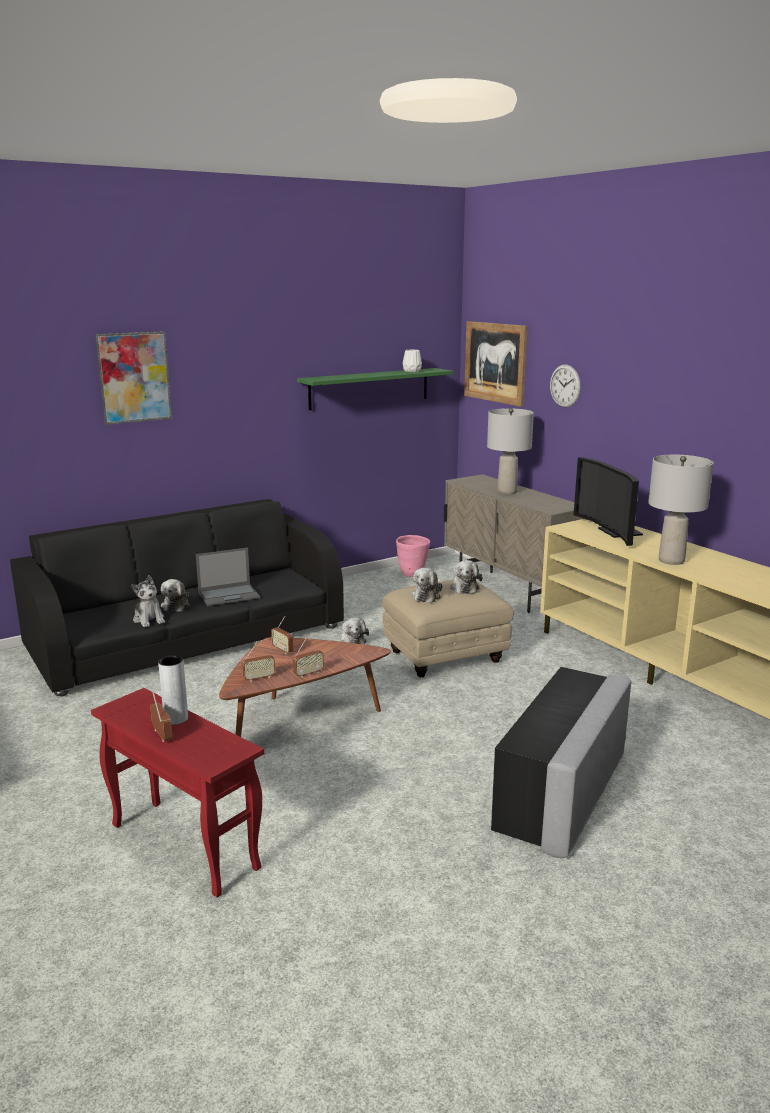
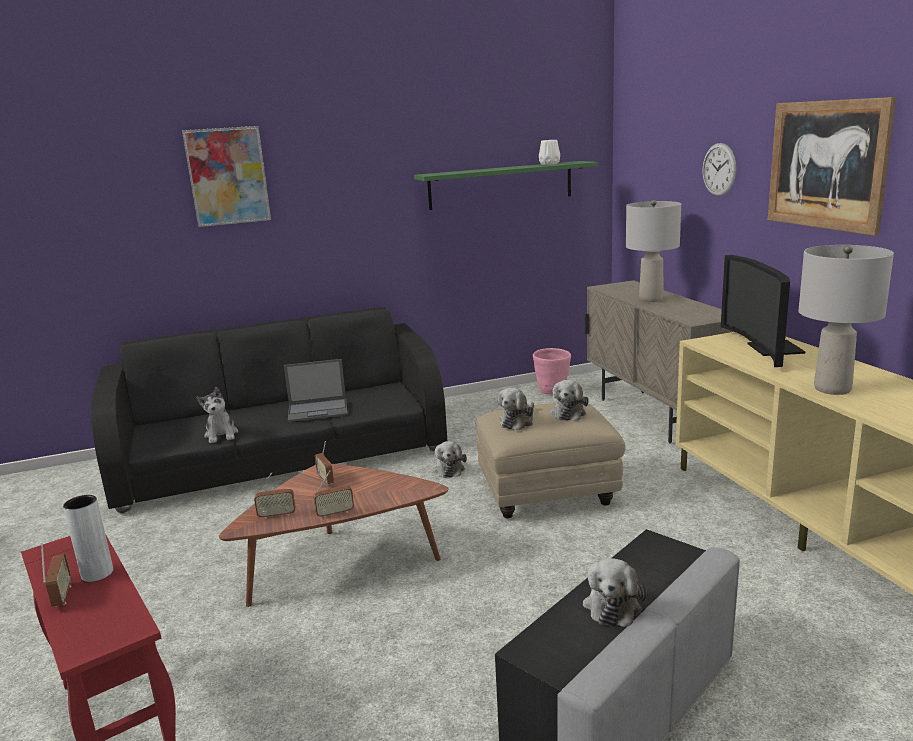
camera: 15 degrees right, 0 degrees up
plush toy [161,579,191,612] -> plush toy moved to [583,558,647,627]
picture [464,321,527,407] -> picture moved to [768,97,896,236]

